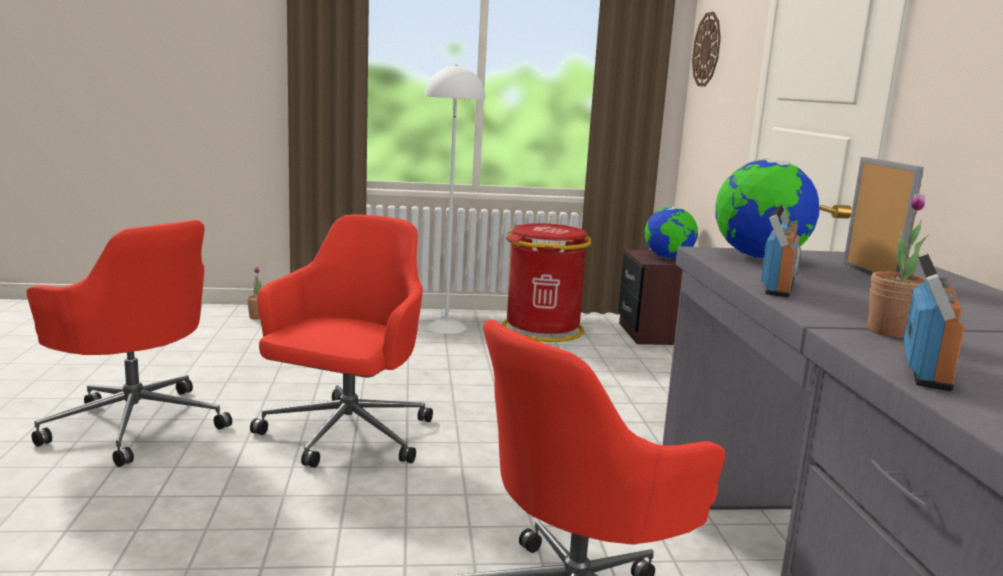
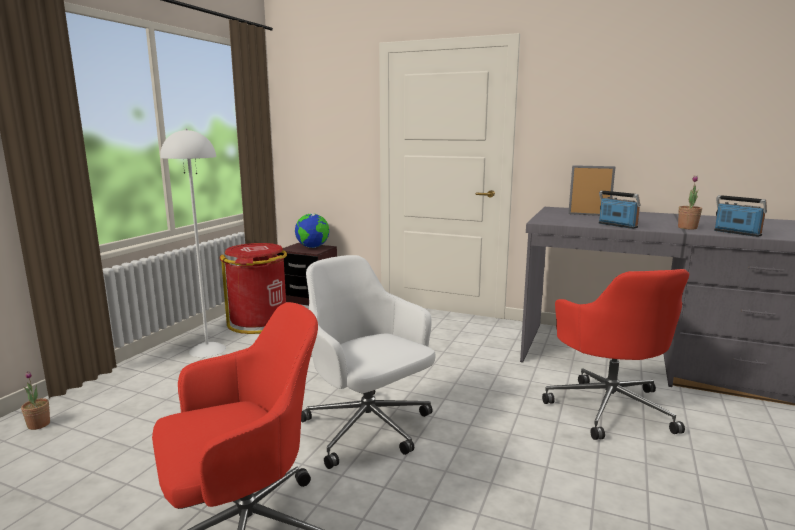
camera: 60 degrees left, 0 degrees up
red office chair [250,214,433,468] -> white office chair [301,255,436,469]
wall clock [692,12,721,86] -> none
globe [716,159,819,259] -> none

